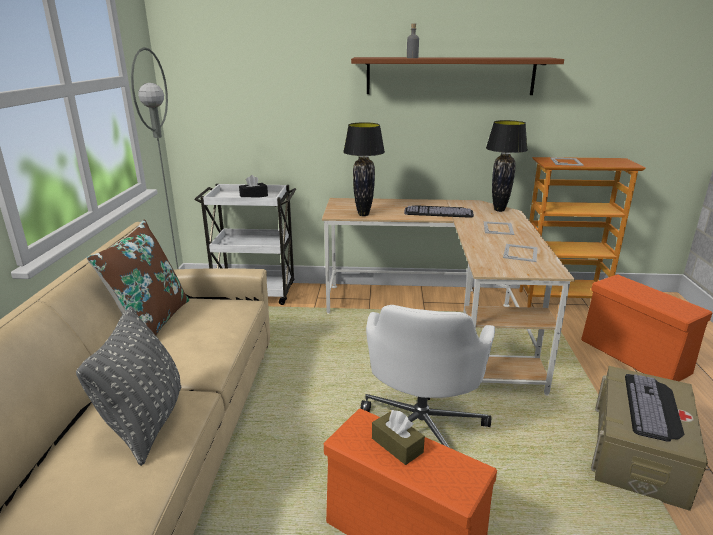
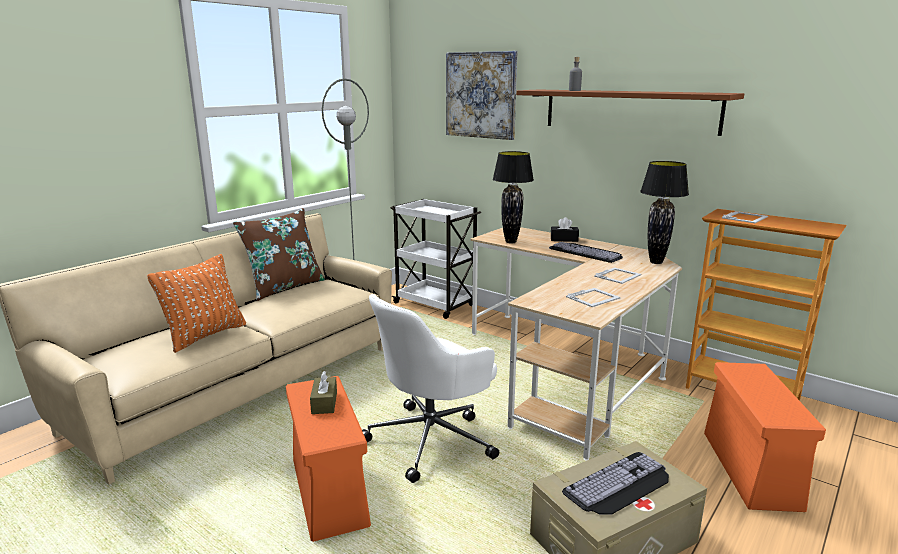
camera: 35 degrees right, 5 degrees down
grey pillow [76,306,182,466] -> orange pillow [147,254,246,353]
black tissue box [239,175,268,197] -> black tissue box moved to [551,217,579,242]
none -> picture [446,51,518,140]

